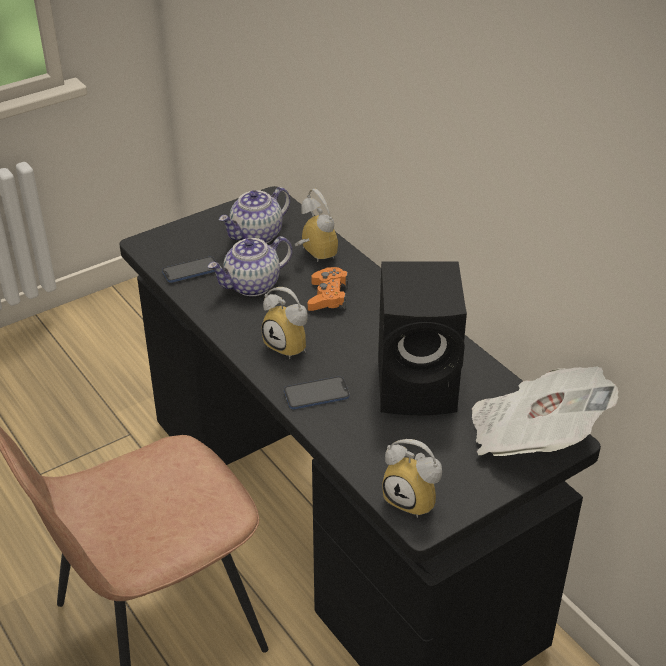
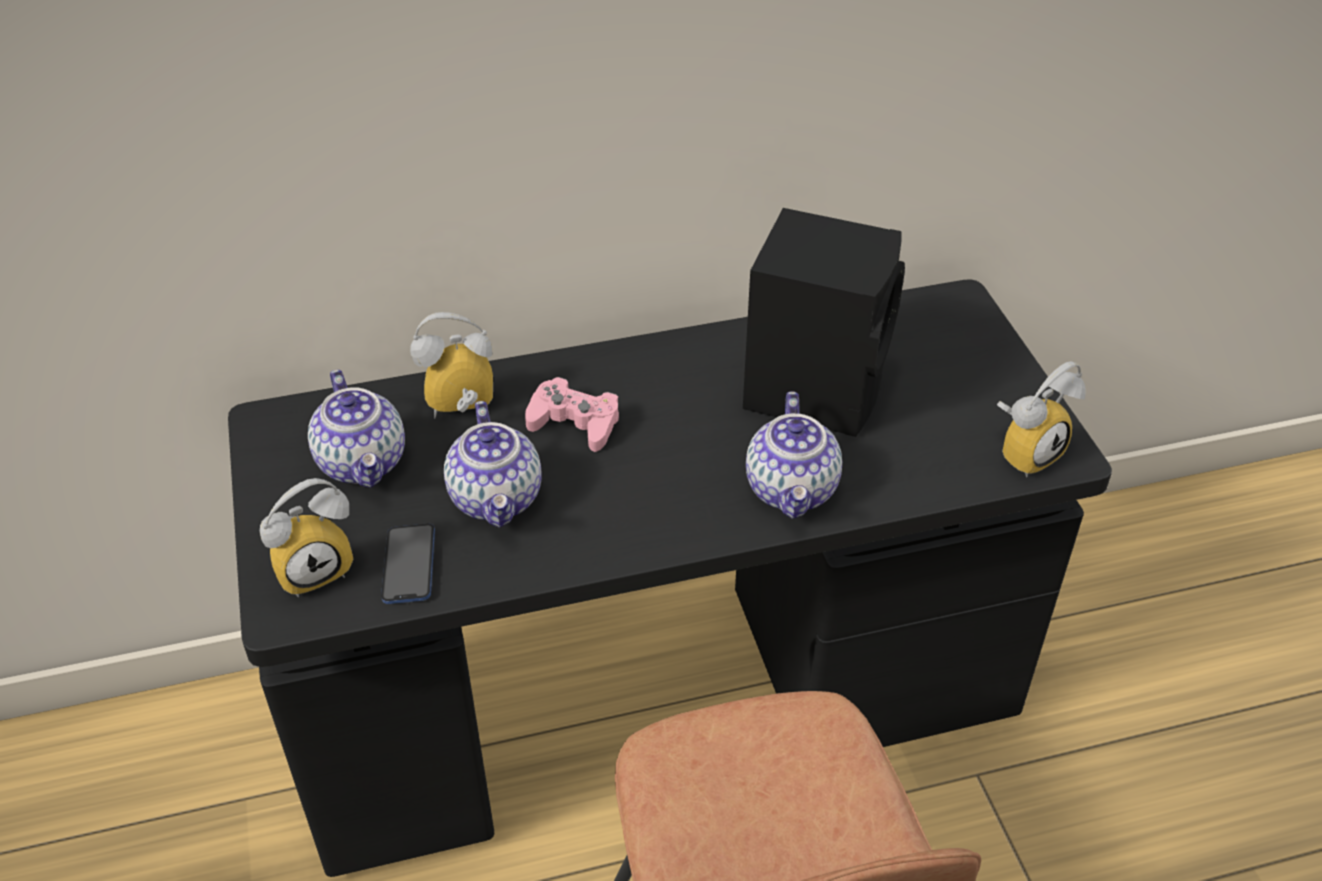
camera: 70 degrees left, 5 degrees up
alarm clock [261,287,308,359] -> alarm clock moved to [260,478,354,597]
phone [284,376,350,409] -> teapot [746,392,842,519]
orange game controller [308,267,348,311] -> pink game controller [525,377,619,452]
newspaper [472,367,618,456] -> none

